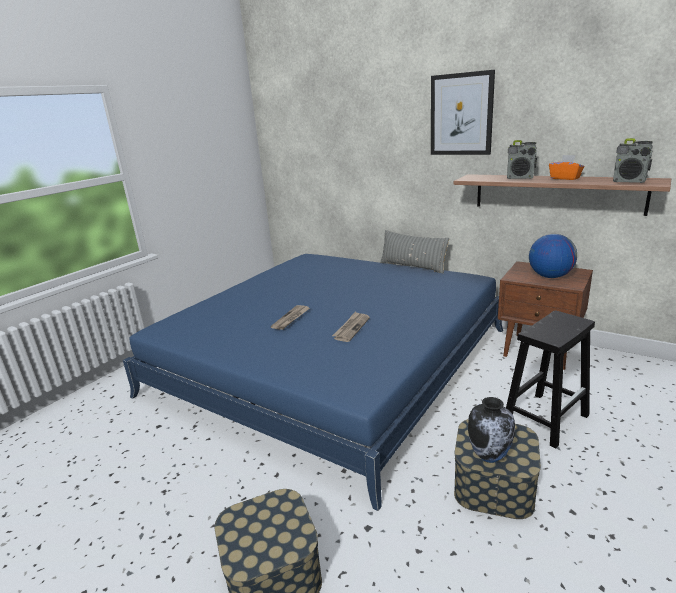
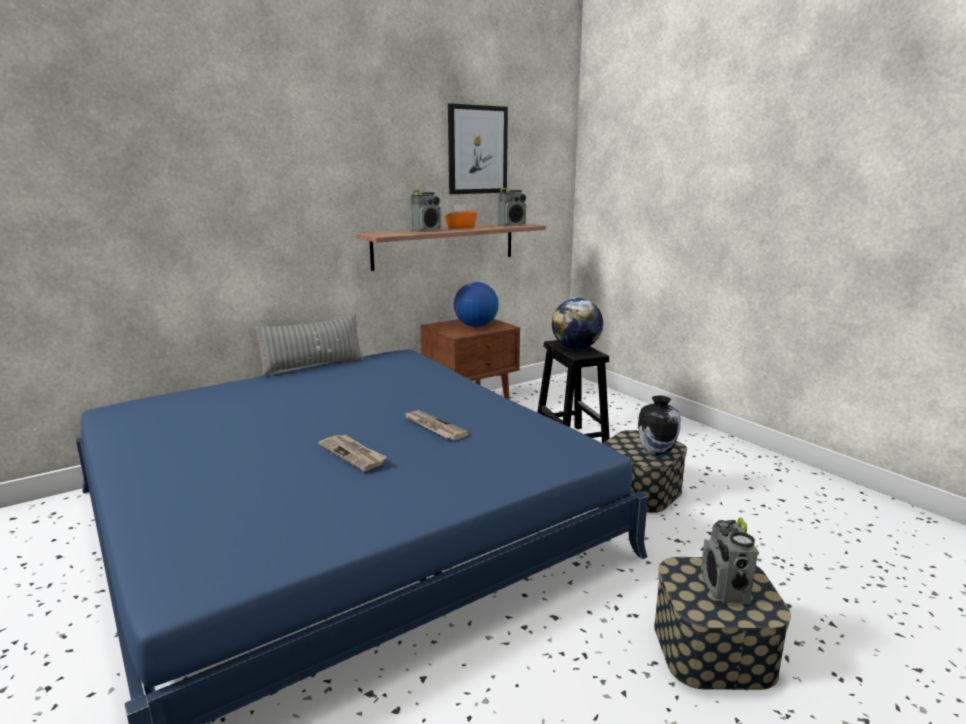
camera: 70 degrees left, 5 degrees down
picture [431,70,495,155] -> picture moved to [448,103,508,194]
none -> globe [552,298,604,349]
none -> radio [701,518,758,604]

